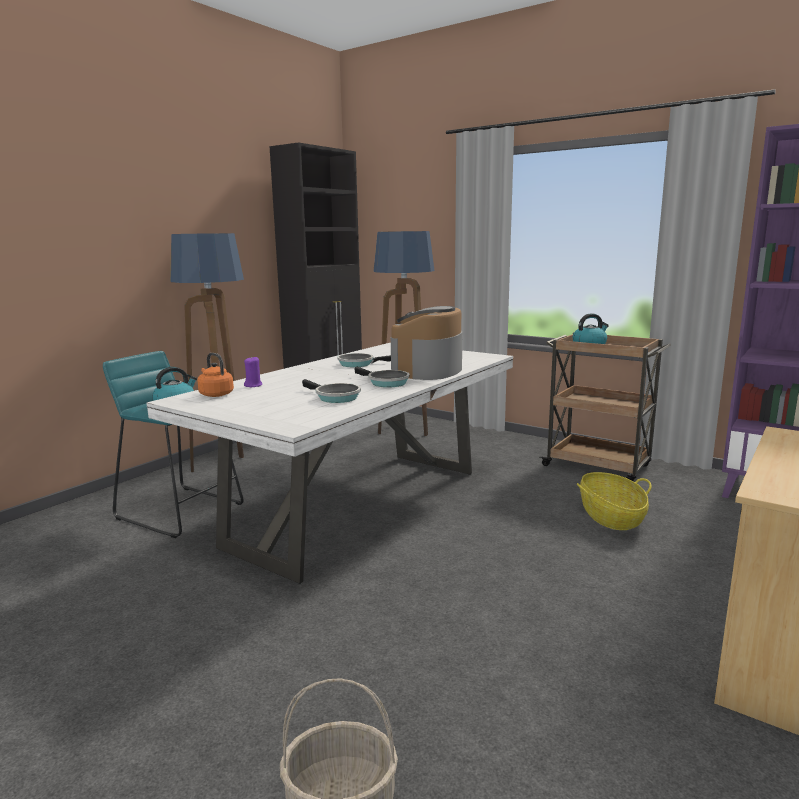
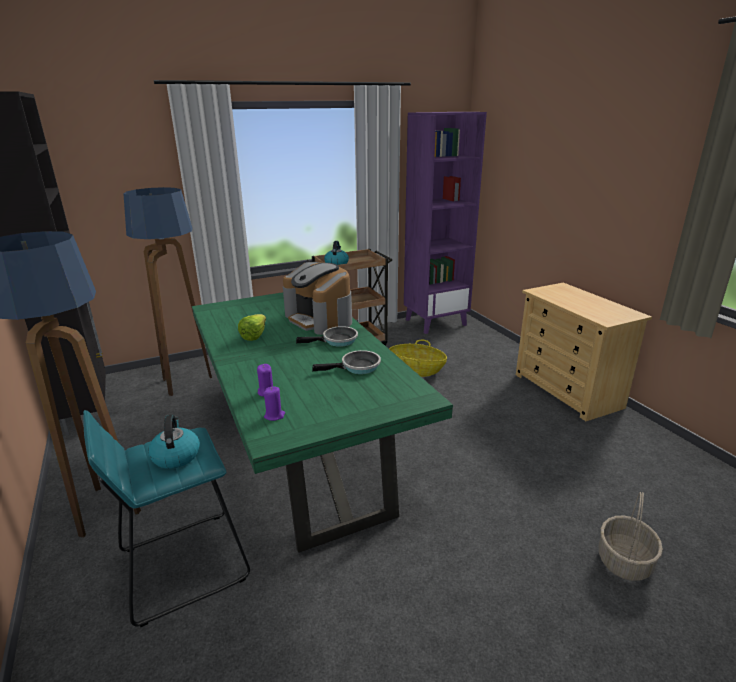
camera: 60 degrees left, 10 degrees up
white dining table [146,343,513,584] -> green dining table [192,292,453,553]
orange kettle [197,353,234,397] -> purple candle [263,386,285,421]
frying pan [337,353,391,367] -> lettuce [238,314,266,341]

